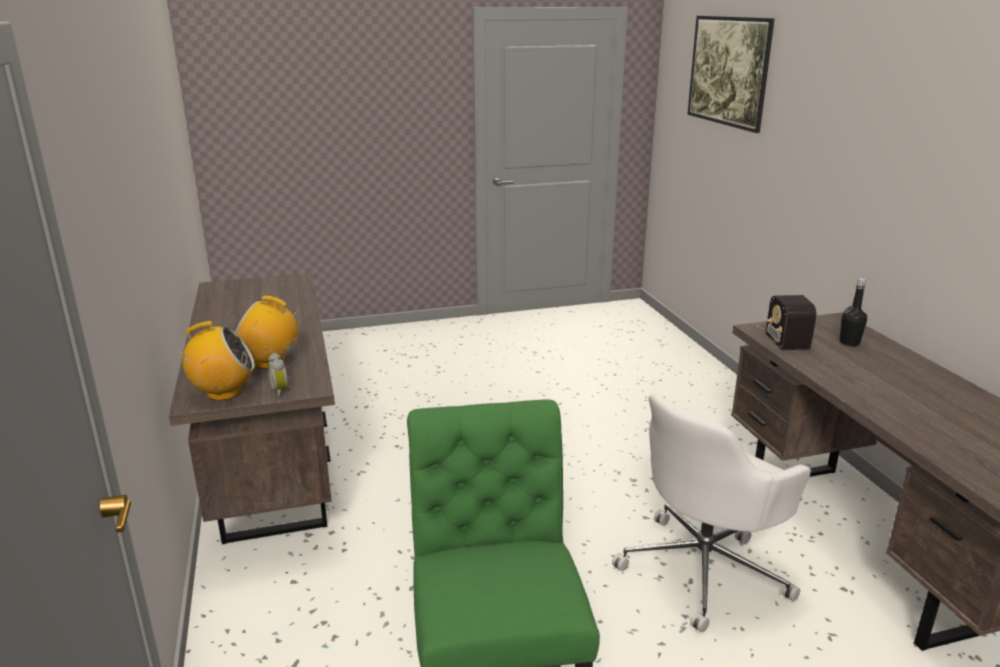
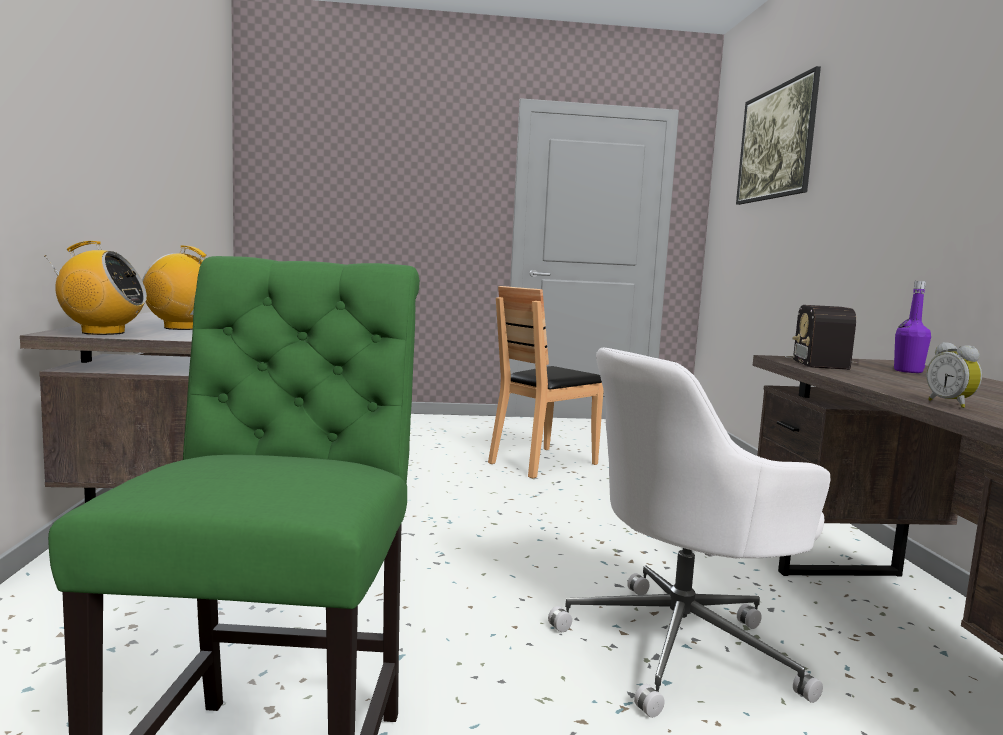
camera: 10 degrees right, 15 degrees down
alarm clock [268,353,291,397] -> alarm clock moved to [926,342,982,408]
black bottle [840,278,867,346] -> purple bottle [894,281,931,373]
none -> brown chair [488,286,603,478]

